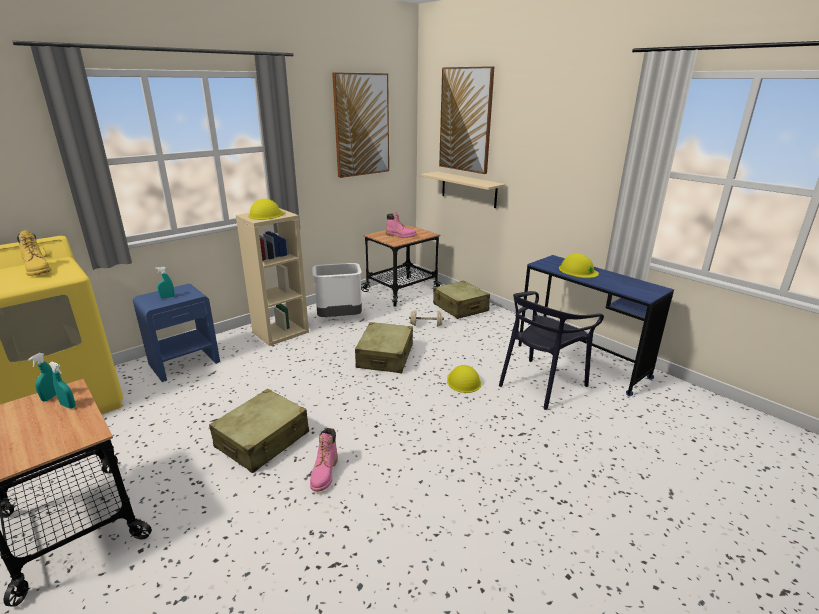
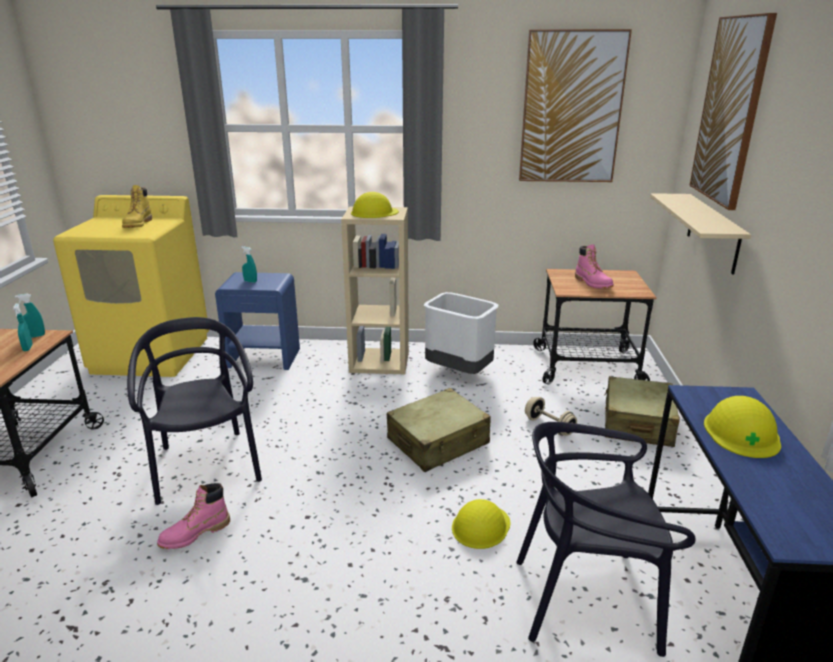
camera: 45 degrees right, 0 degrees up
beige suitcase [209,389,309,473] -> black chair [127,317,262,505]

